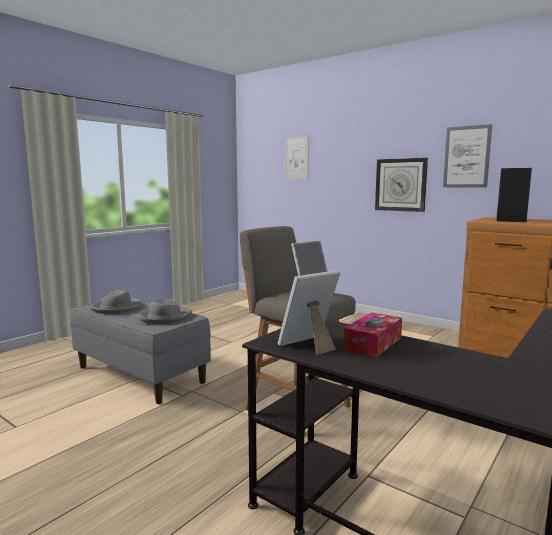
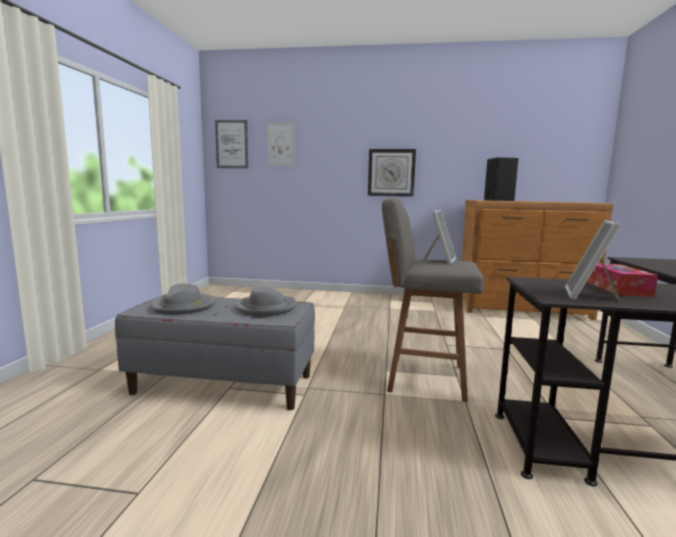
camera: 30 degrees left, 0 degrees up
picture [443,124,492,188] -> picture moved to [215,120,248,168]

